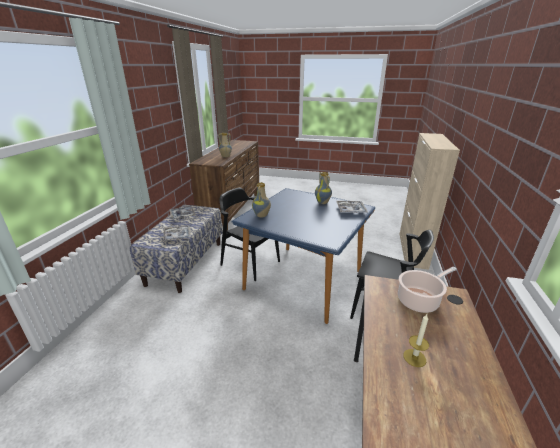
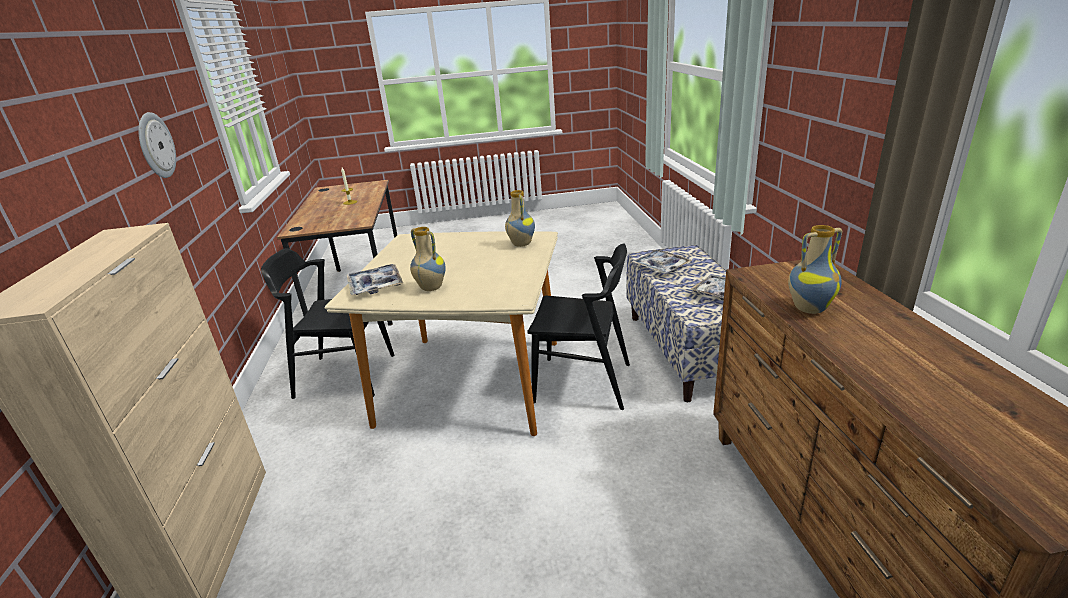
camera: 160 degrees right, 0 degrees up
blue dining table [231,188,376,324] -> beige dining table [325,231,558,436]
cooking pot [398,267,457,313] -> none
none -> wall clock [138,112,176,178]

